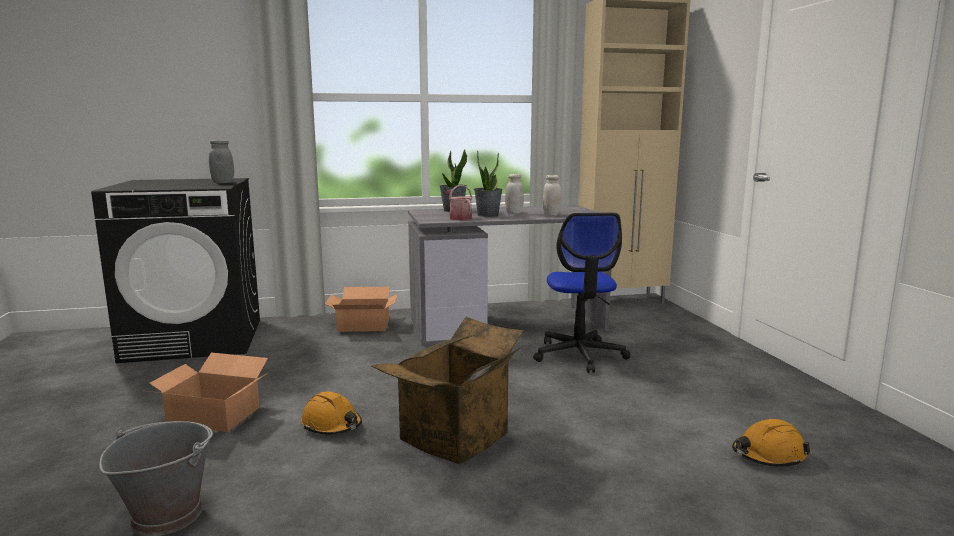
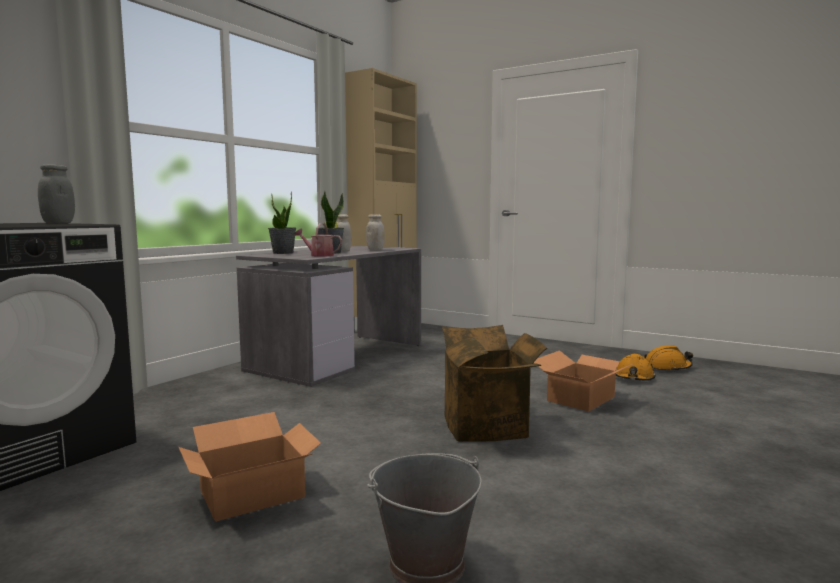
camera: 45 degrees left, 5 degrees down
orange hard hat [301,392,362,435] -> orange hard hat moved to [644,345,693,372]
cardboard box [325,287,398,332] -> cardboard box moved to [534,350,635,412]
office chair [533,213,631,373] -> none

